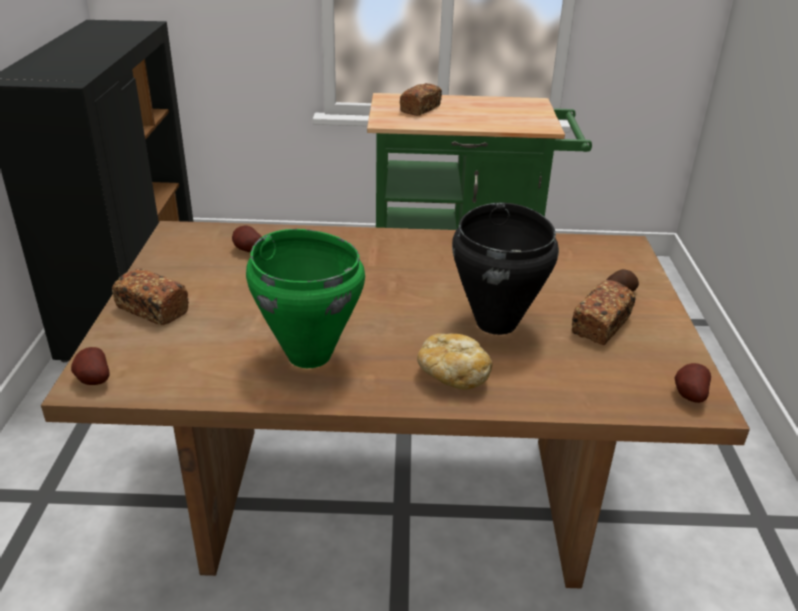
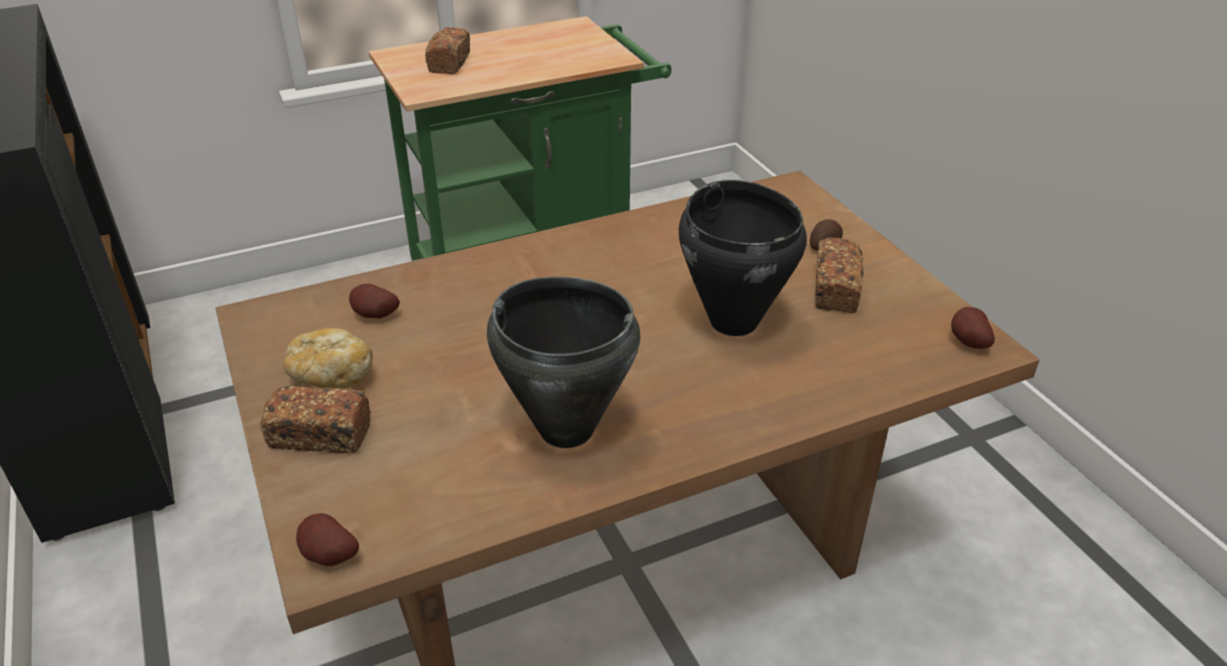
camera: 25 degrees left, 5 degrees up
green cooking pot [246,229,365,368] -> black cooking pot [487,277,640,448]
bread [417,334,493,390] -> bread moved to [283,328,373,389]

